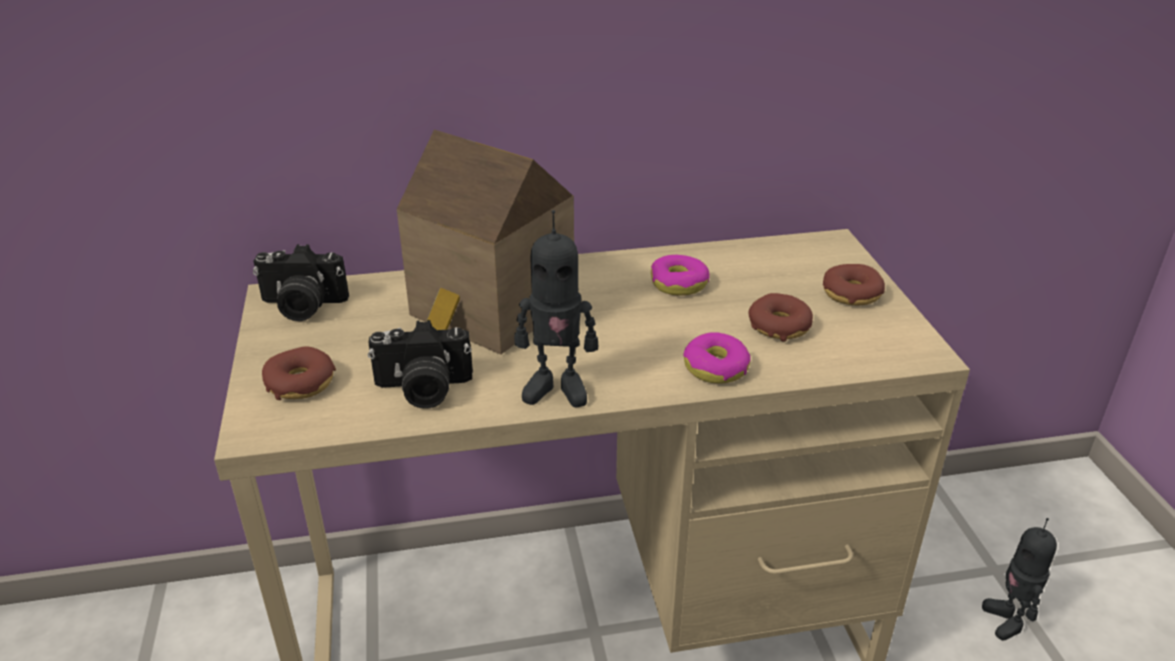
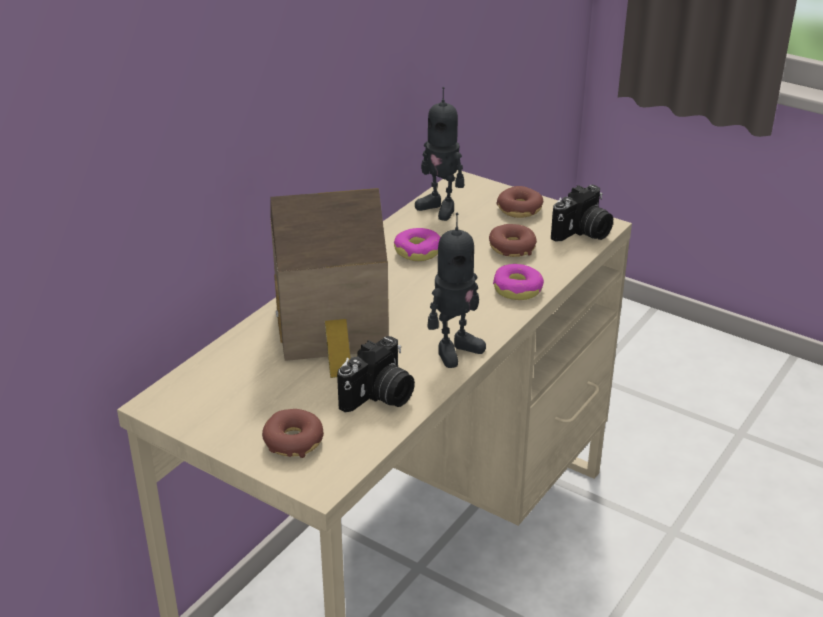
camera: 45 degrees left, 0 degrees up
camera [253,244,349,321] -> camera moved to [551,185,613,242]
toy robot [982,518,1057,640] -> toy robot moved to [415,87,464,221]

